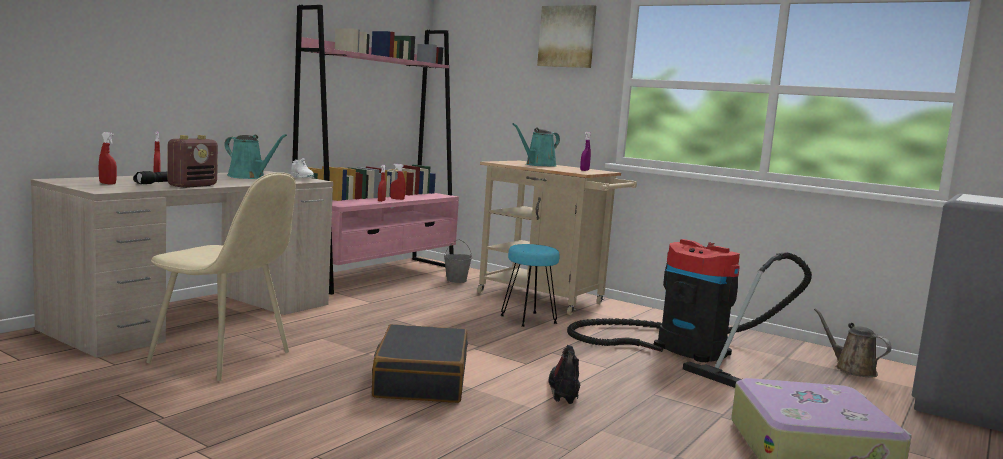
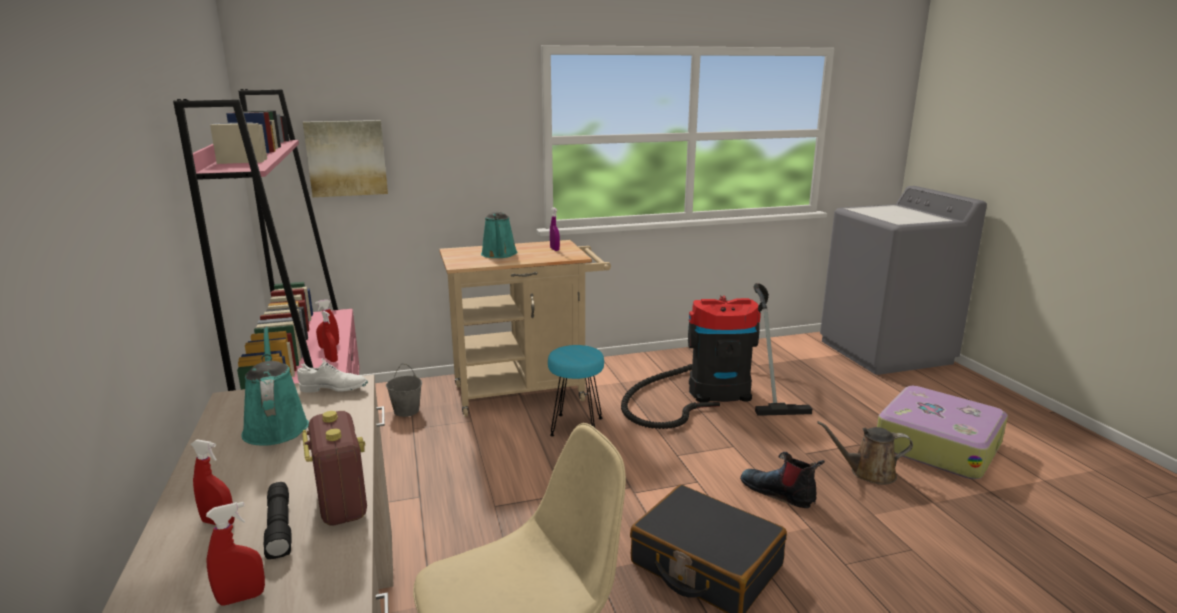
camera: 50 degrees left, 10 degrees up
turquoise watering can [224,134,287,179] -> turquoise watering can turned 90 degrees counterclockwise [241,326,309,446]
picture [537,5,597,68] -> picture moved to [303,120,388,197]
brown watering can [814,308,891,377] -> brown watering can moved to [817,421,913,485]

